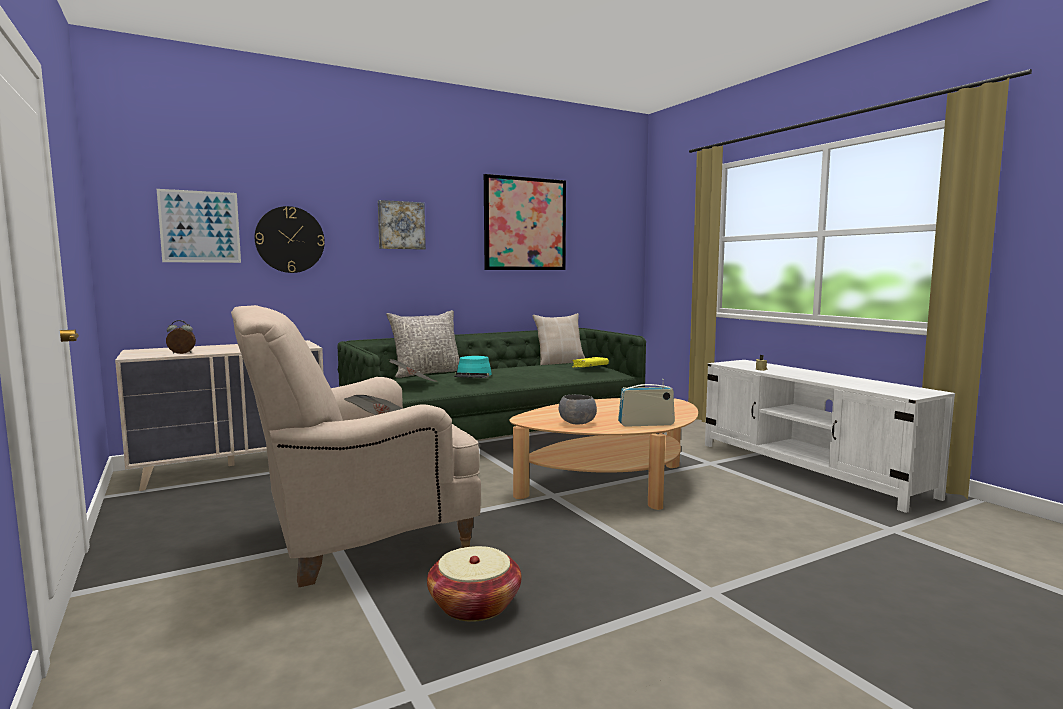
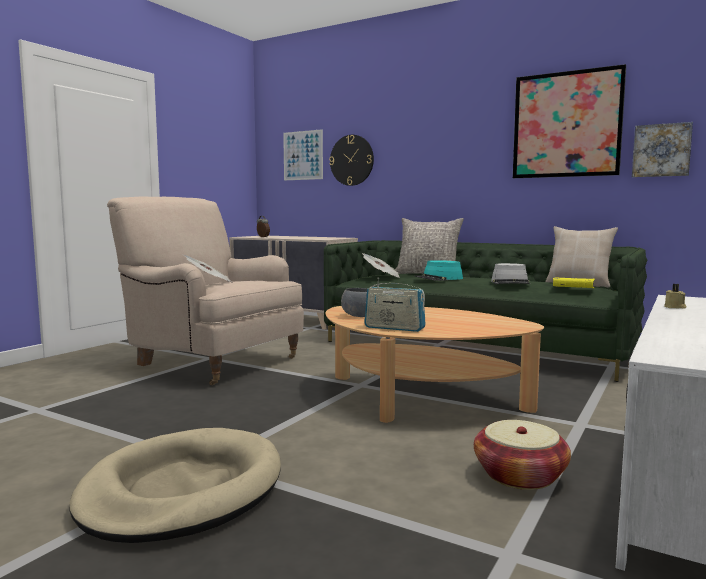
camera: 60 degrees right, 0 degrees up
picture [378,200,426,249] -> picture moved to [632,122,693,177]
basket [427,546,521,622] -> basket moved to [474,420,571,490]
radio [618,379,675,427] -> radio turned 150 degrees clockwise [364,278,426,332]
none -> beige dog bed [69,428,281,543]
none -> grey hat [491,263,530,284]

